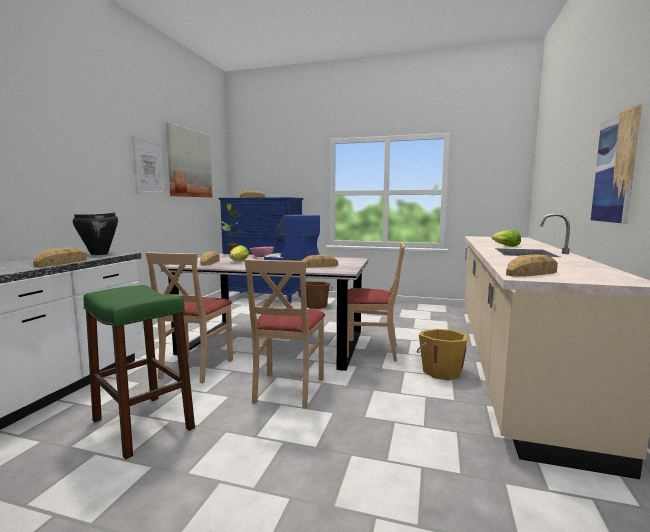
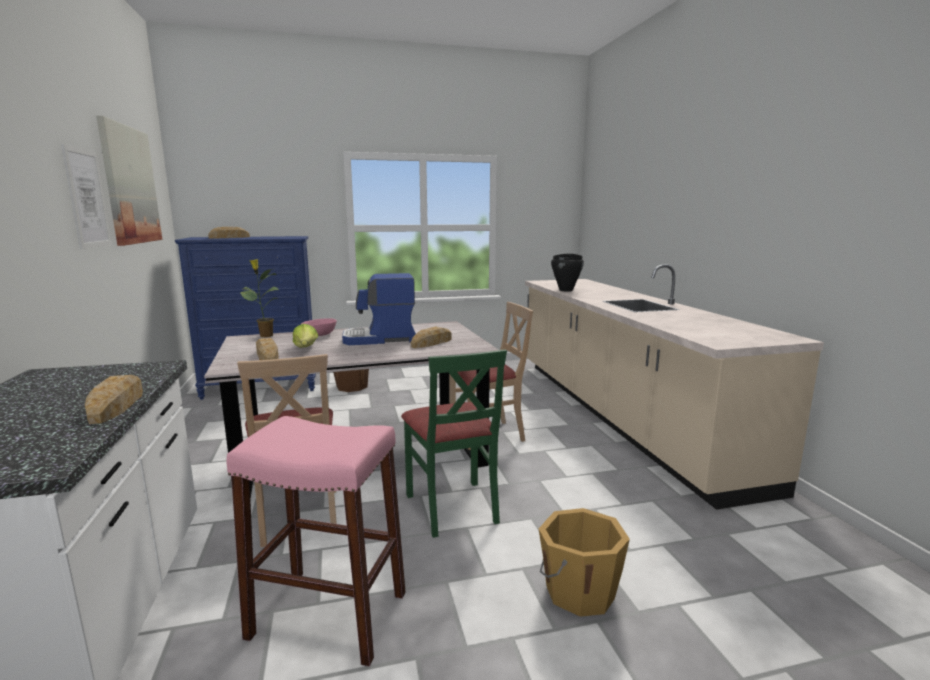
camera: 30 degrees left, 5 degrees up
black cooking pot [73,213,118,255] -> black cooking pot moved to [551,254,584,291]
green stool [83,285,195,460] -> pink stool [227,416,406,667]
beige chair [244,259,325,408] -> green chair [401,349,507,538]
orange bucket [416,329,468,380] -> orange bucket moved to [539,508,630,617]
lettuce [492,230,521,247] -> none
bread [506,254,558,276] -> none
picture [591,104,642,223] -> none

